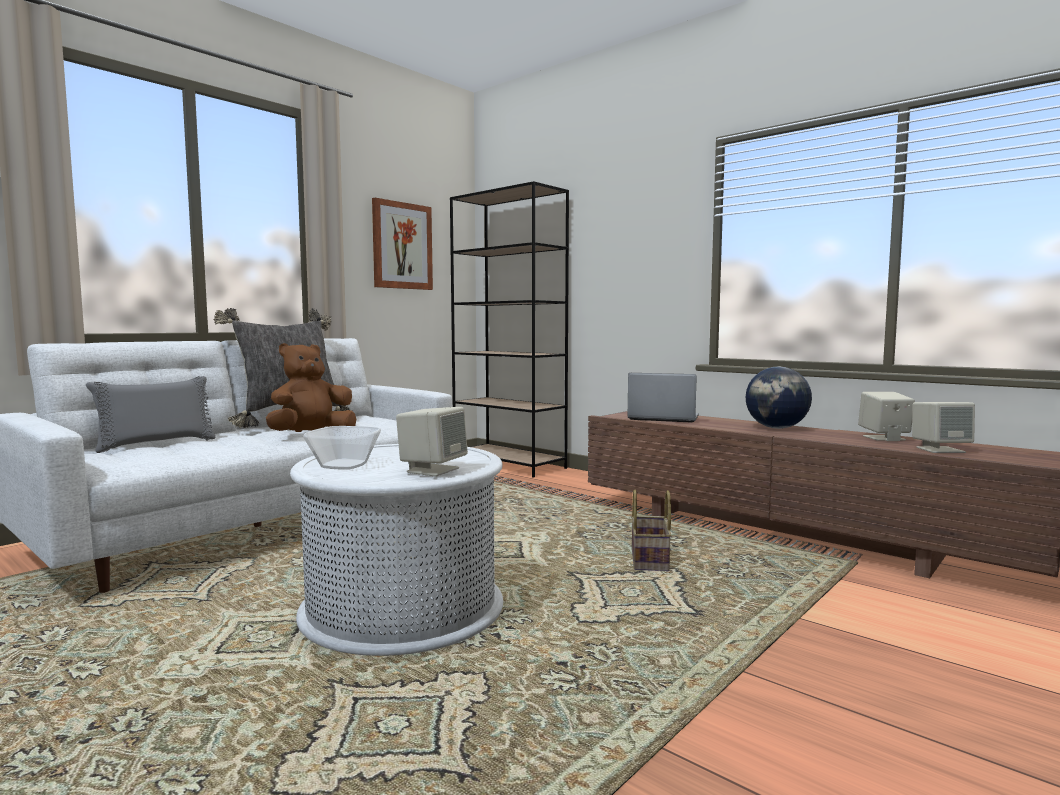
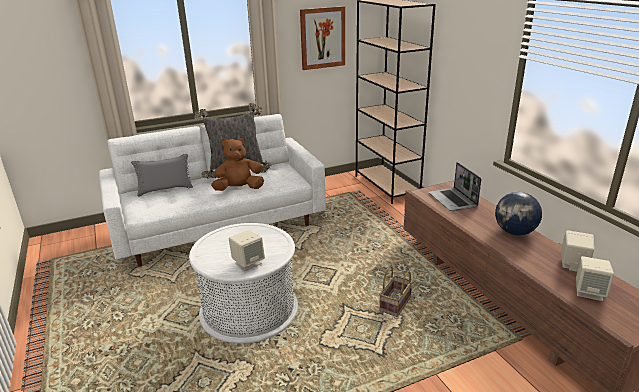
camera: 25 degrees right, 20 degrees up
bowl [303,426,381,469] -> none
laptop [628,373,699,423] -> laptop turned 150 degrees counterclockwise [429,162,481,211]

